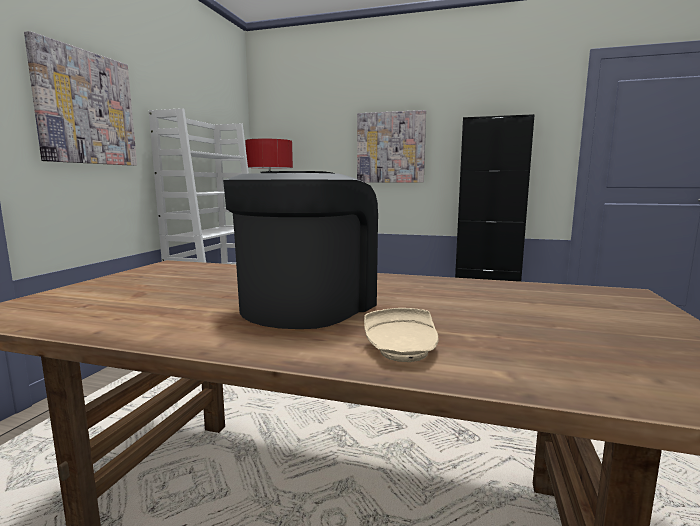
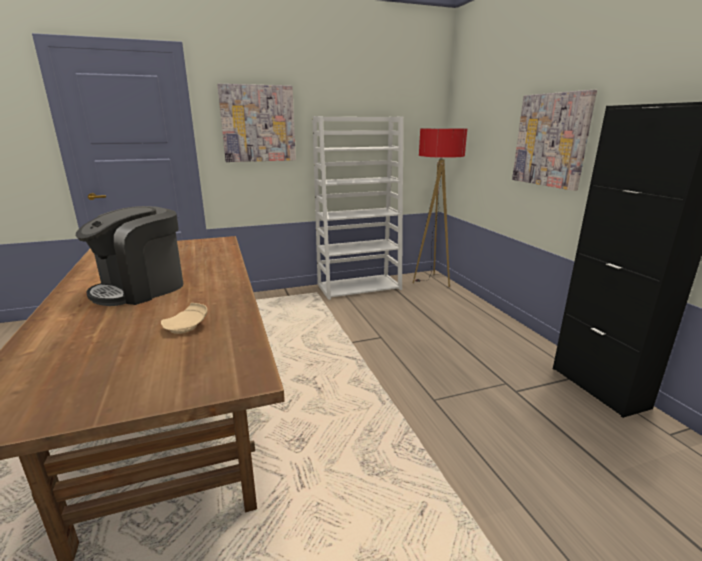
camera: 55 degrees right, 10 degrees up
coffee machine [223,171,378,329] -> coffee machine turned 135 degrees clockwise [76,206,183,306]
beige plate [364,308,439,362] -> beige plate moved to [161,303,208,334]

